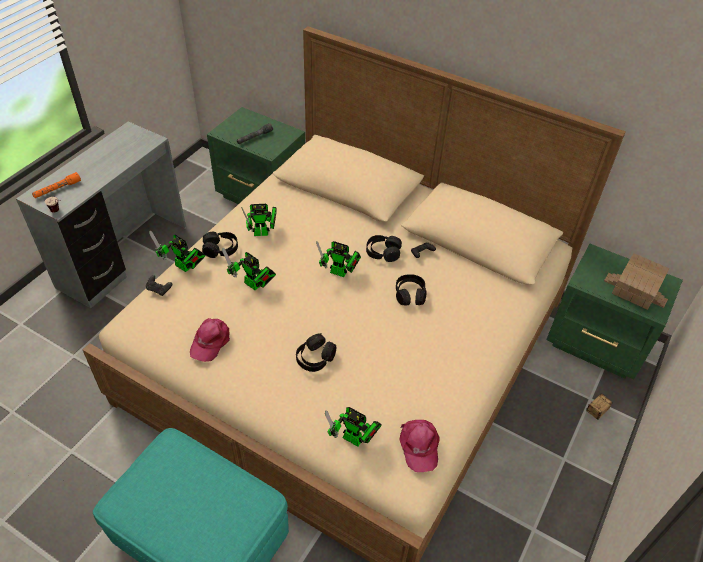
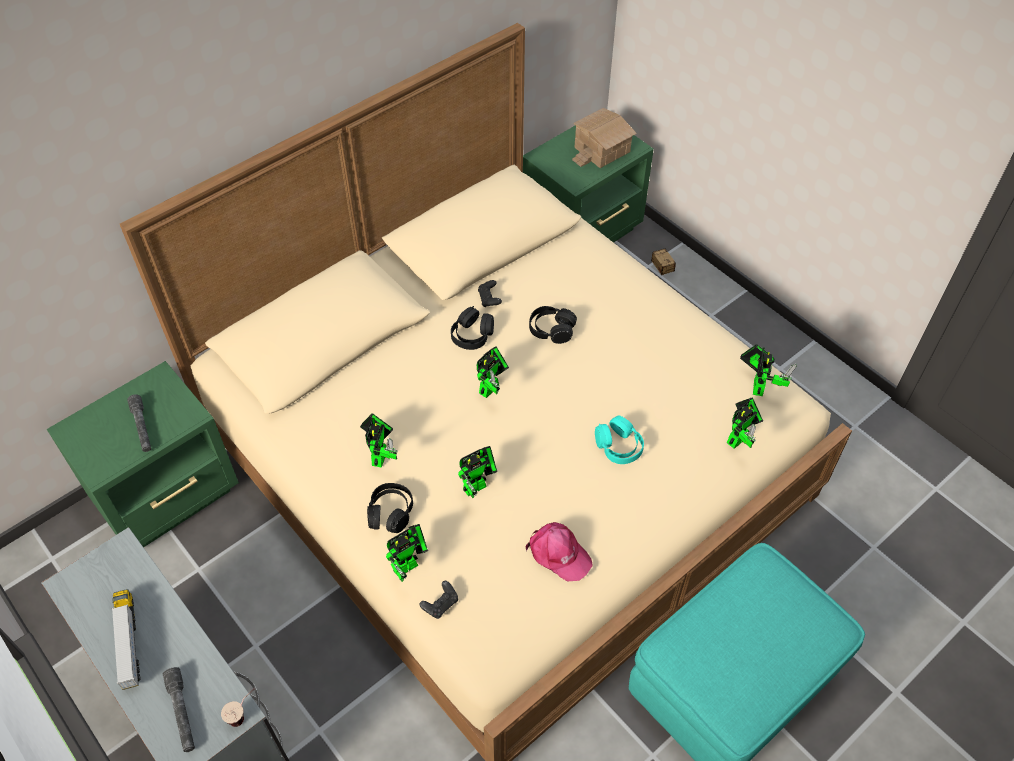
camera: 70 degrees left, 5 degrees up
orange flashlight [32,172,81,198] -> grey flashlight [163,667,195,752]
black headphones [296,333,336,372] -> turquoise headphones [595,416,644,464]
pink cap [400,420,439,472] -> toy robot [740,344,797,396]
none -> toy truck [111,589,141,690]

